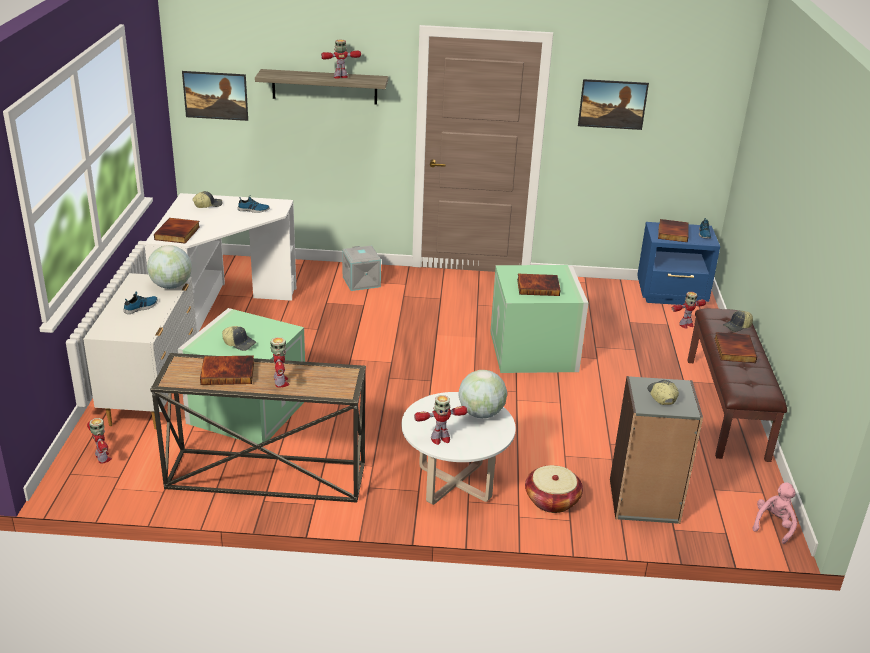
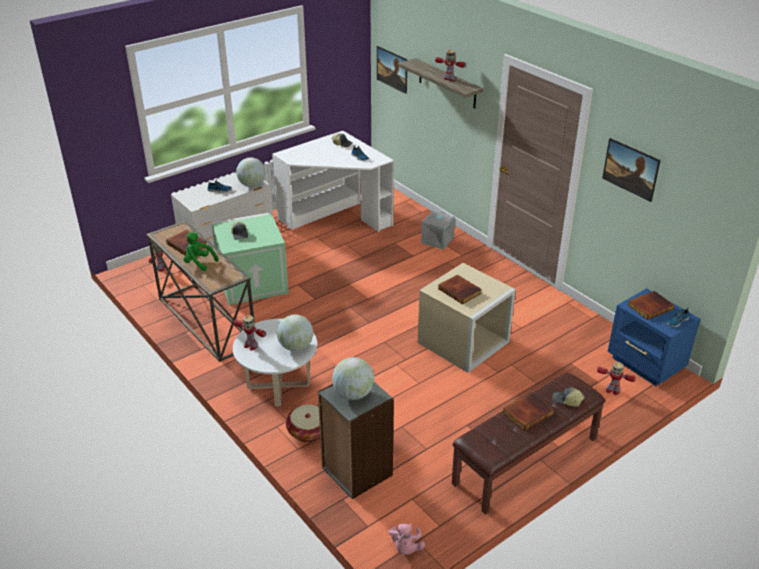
camera: 50 degrees right, 5 degrees up
book [154,218,200,244] -> none
toy robot [270,337,289,388] -> green plush toy [184,232,218,271]
green storage box [490,265,588,373] -> beige storage box [418,263,516,373]
cap [647,380,679,405] -> globe [332,357,374,400]
pink plush toy [752,482,797,544] -> pink plush toy turned 105 degrees clockwise [388,523,425,555]

